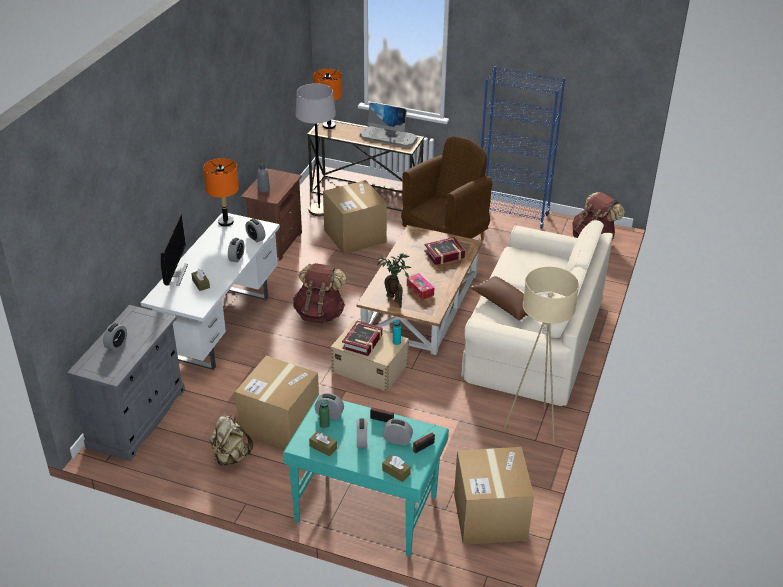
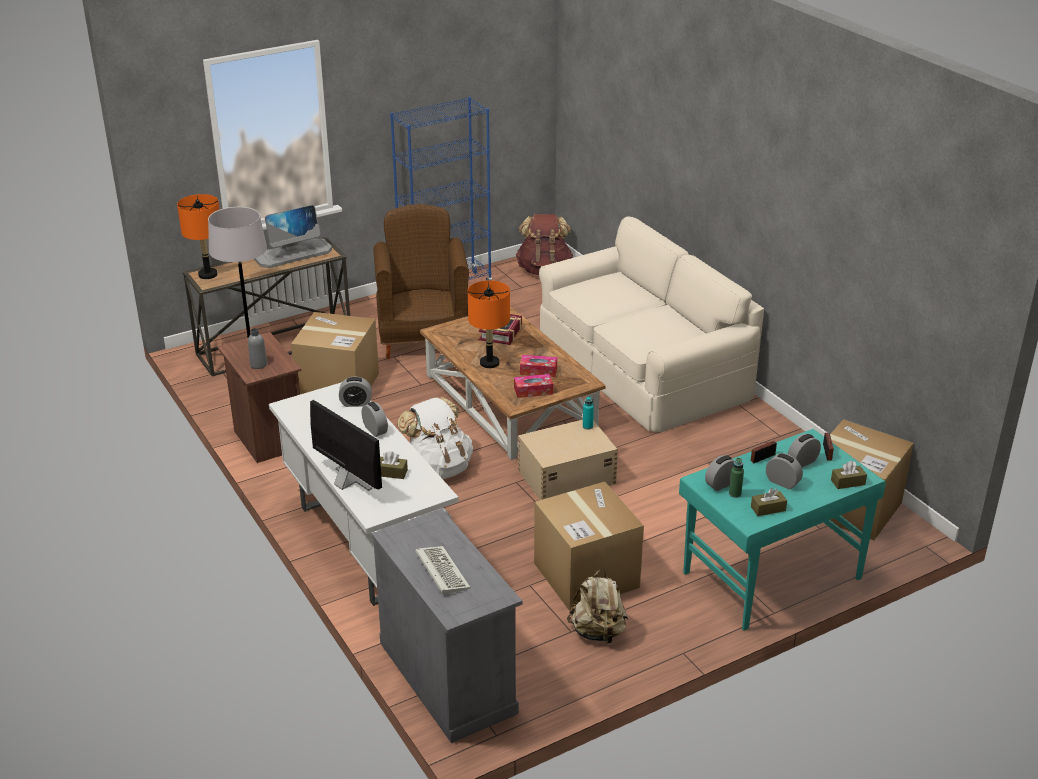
camera: 50 degrees left, 5 degrees down
alarm clock [103,323,127,351] -> keyboard [415,546,471,595]
orange table lamp [203,158,239,227] -> orange table lamp moved to [468,280,510,368]
brown backpack [293,263,346,324] -> white backpack [398,397,473,479]
book [342,321,383,356] -> none
potted plant [377,253,411,308] -> tissue box [514,374,553,398]
brown pillow [471,276,528,322] -> none
beige floor lamp [504,267,579,444] -> none

